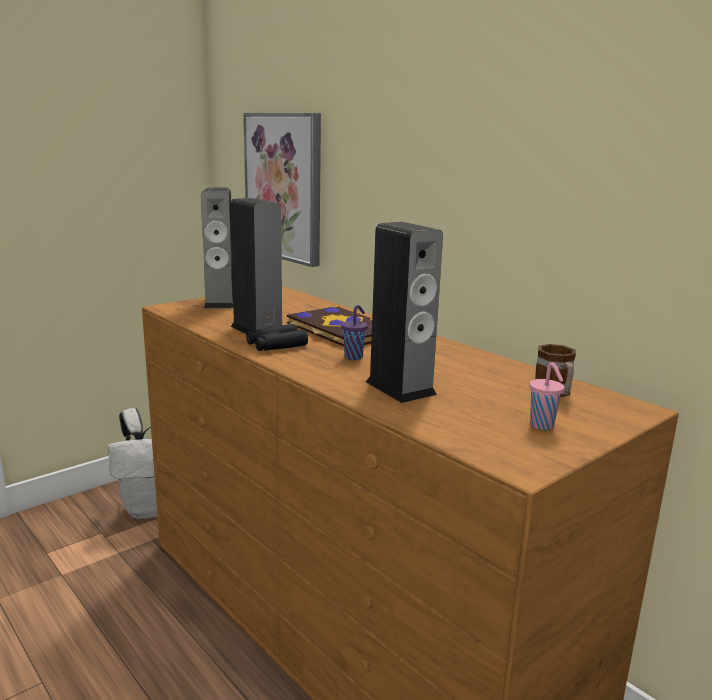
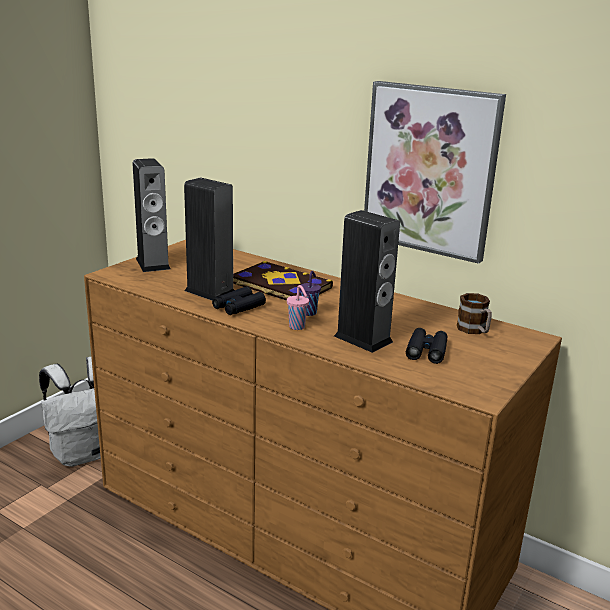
camera: 15 degrees left, 5 degrees up
picture [243,113,321,267] -> picture moved to [364,81,506,264]
pink cup [529,363,564,430] -> pink cup moved to [287,285,309,330]
none -> black binoculars [406,328,447,364]

